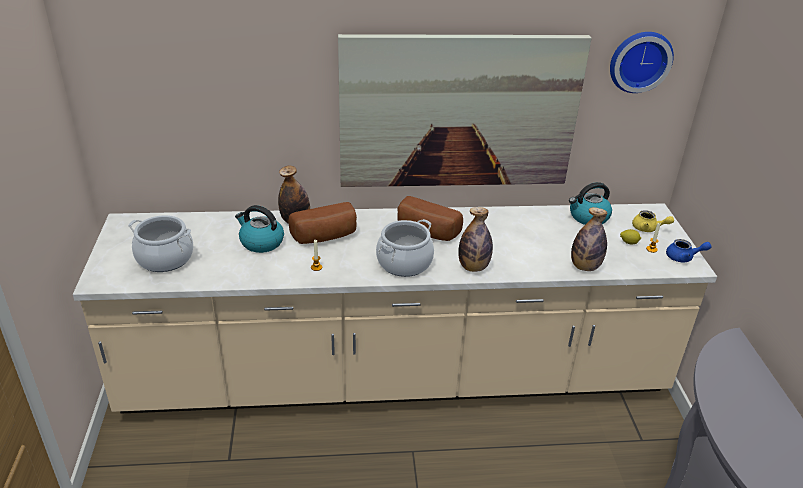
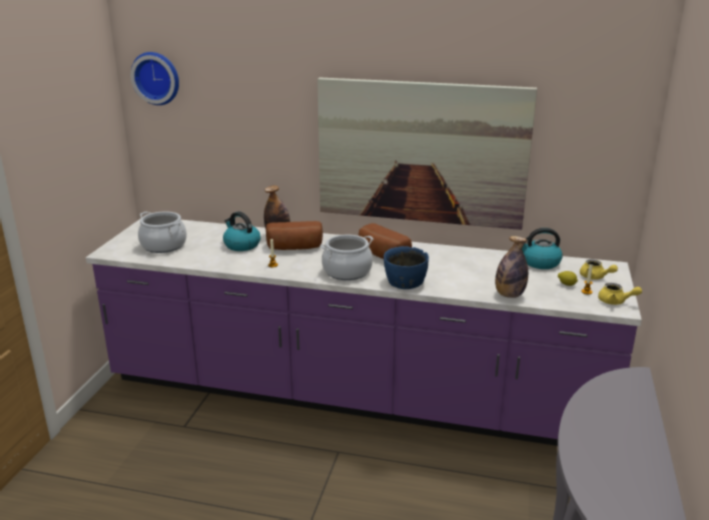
camera: 20 degrees right, 10 degrees down
beige counter [73,203,717,414] -> purple counter [86,219,642,446]
bottle [458,207,493,272] -> blue bowl [384,246,429,289]
wall clock [610,32,674,93] -> wall clock moved to [131,52,179,105]
blue teapot [666,239,712,262] -> yellow teapot [598,283,642,305]

